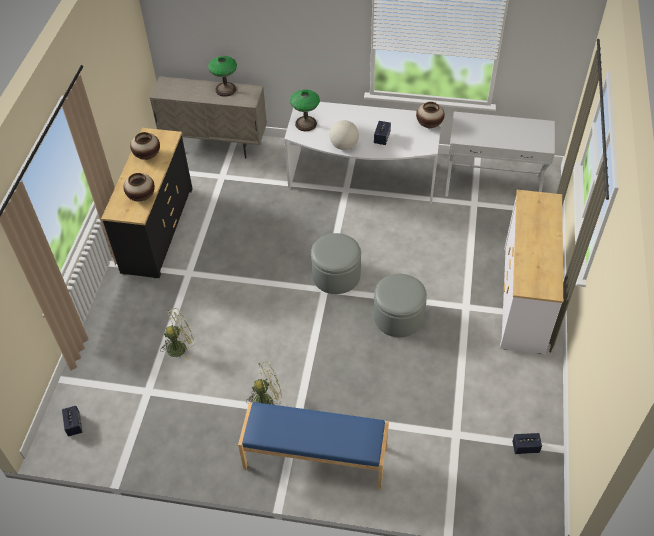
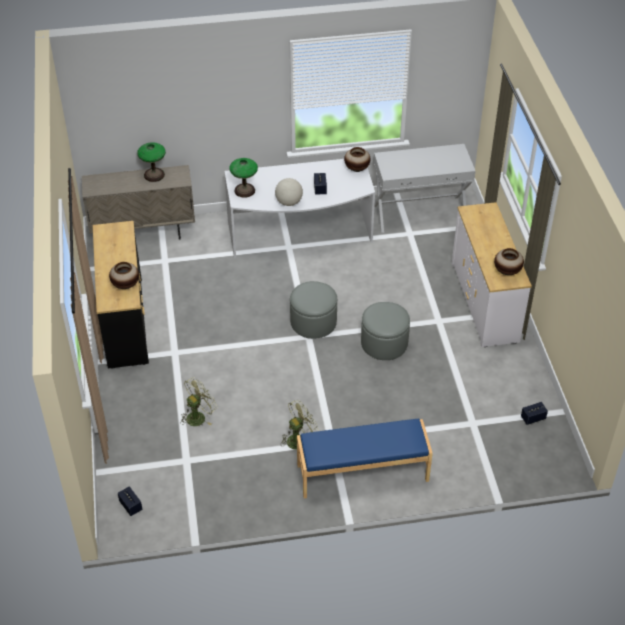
camera: 20 degrees left, 5 degrees down
vase [130,132,160,160] -> vase moved to [494,248,524,275]

